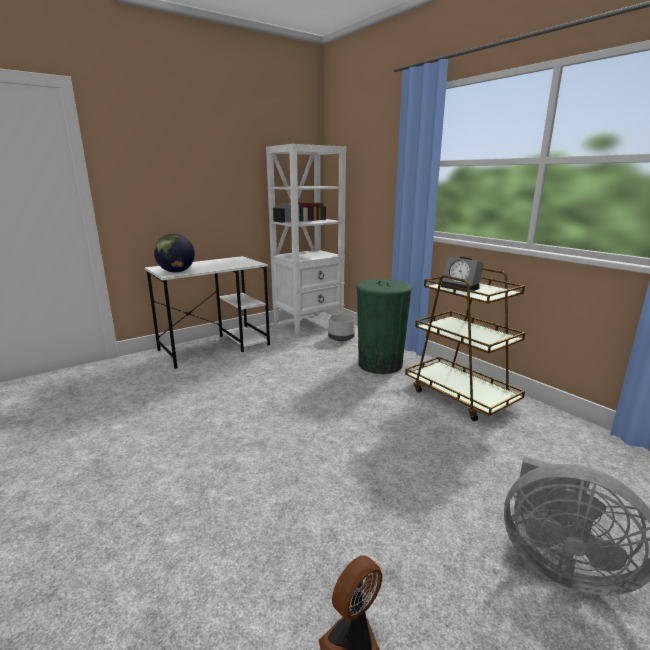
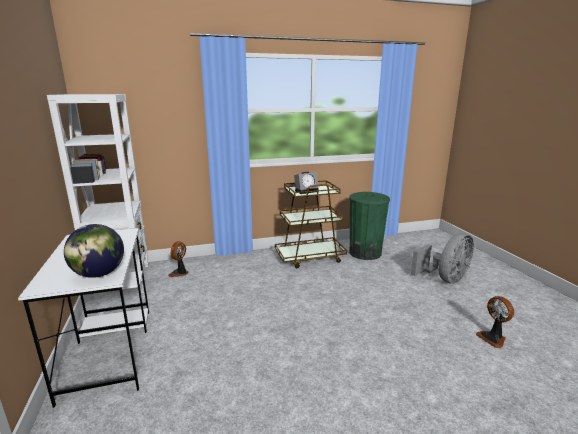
camera: 70 degrees left, 0 degrees up
grey planter [328,314,355,341] -> fan [168,241,189,277]
green trash can [356,279,412,374] -> green trash can moved to [349,192,390,260]

